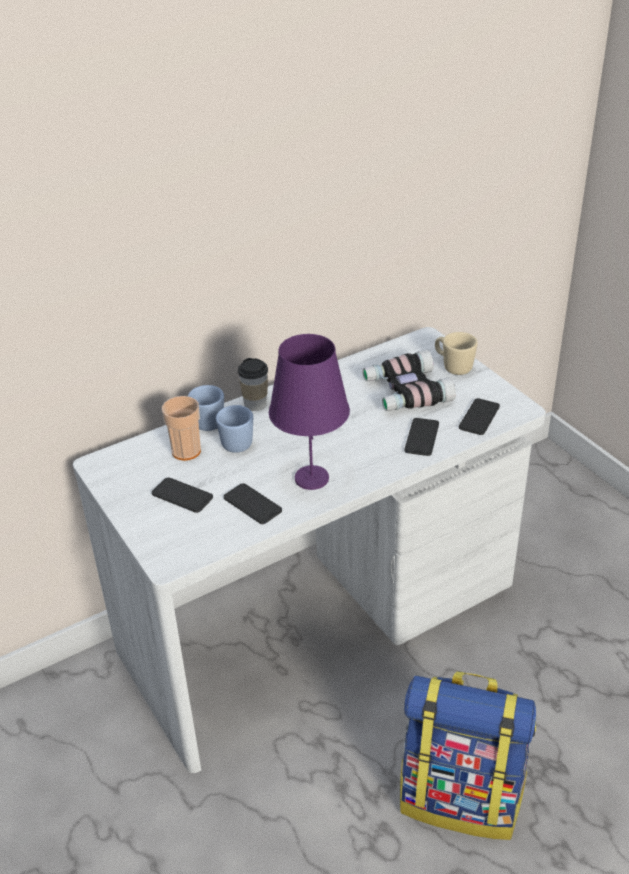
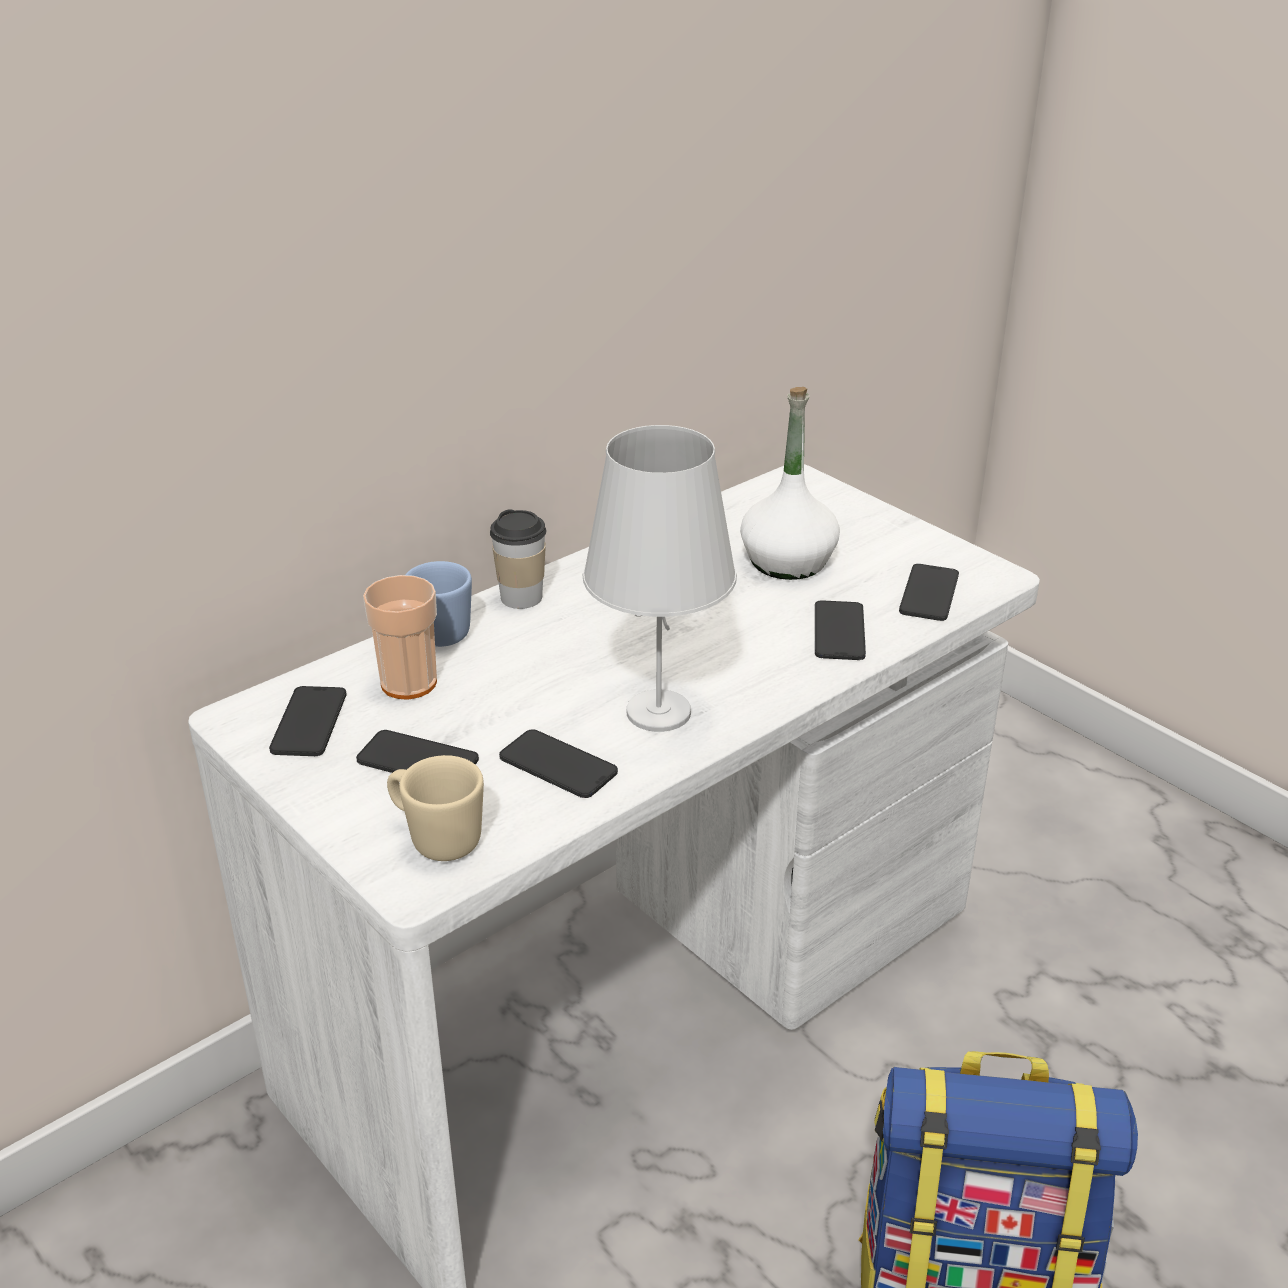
camera: 10 degrees left, 5 degrees down
blue mug [216,405,253,453] -> none
purple table lamp [269,334,350,490] -> white table lamp [583,425,737,732]
binoculars [363,350,456,411] -> white bottle [740,387,840,580]
beige mug [435,332,477,375] -> beige mug moved to [387,755,484,861]
none -> phone [269,686,347,756]

